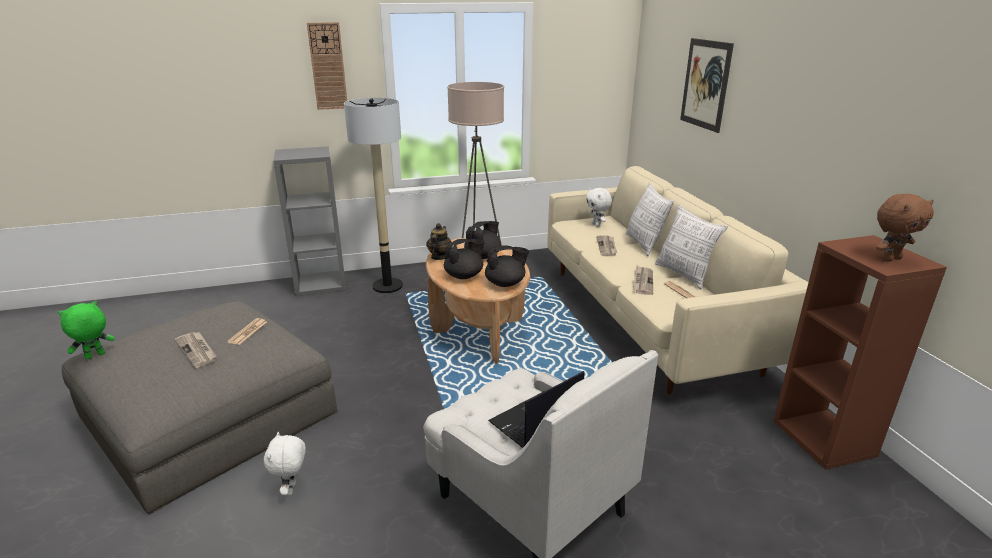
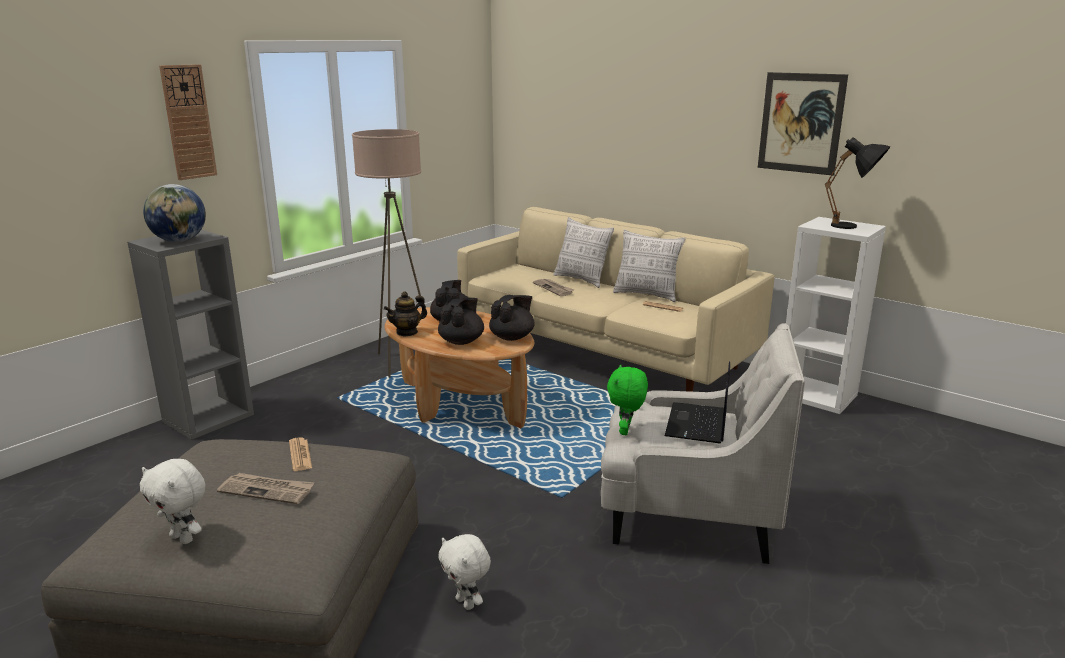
camera: 35 degrees left, 5 degrees down
green plush toy [58,301,115,359] -> green plush toy moved to [607,364,648,435]
floor lamp [344,98,403,293] -> none
teapot [426,223,452,260] -> teapot turned 105 degrees counterclockwise [384,292,427,336]
white plush toy [586,188,612,227] -> white plush toy moved to [140,459,205,544]
newspaper [633,266,653,295] -> none
picture [680,38,734,133] -> picture moved to [758,72,848,176]
brown bookcase [773,235,947,470] -> white bookcase [786,217,886,414]
brown plush toy [876,194,934,262] -> black table lamp [825,137,890,229]
none -> globe [143,184,206,242]

